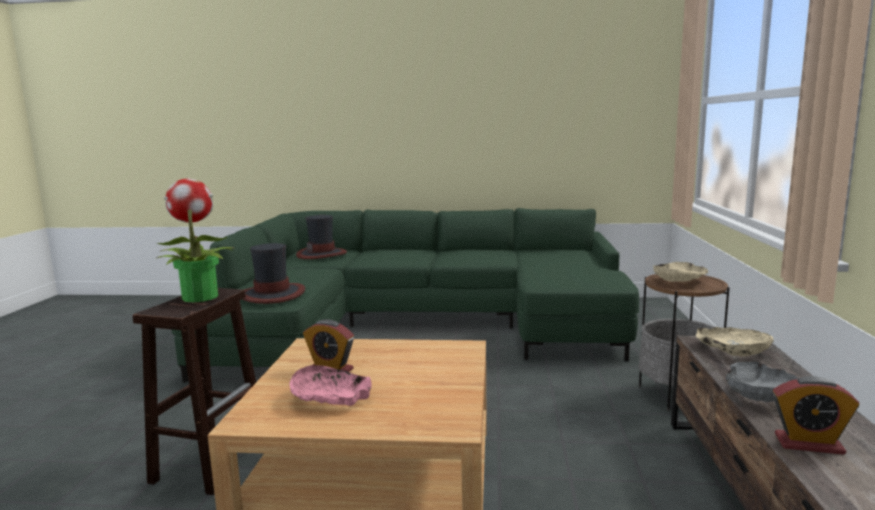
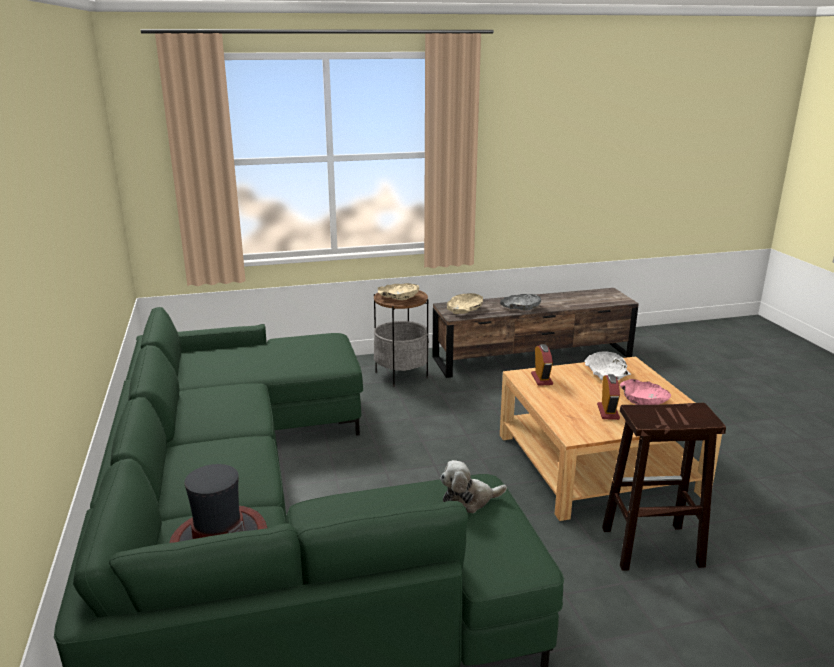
camera: 110 degrees left, 10 degrees up
potted plant [157,178,233,302] -> none
hat [242,243,305,304] -> plush toy [440,460,507,513]
alarm clock [772,376,859,455] -> alarm clock moved to [531,344,553,386]
none -> white bowl [585,352,631,380]

